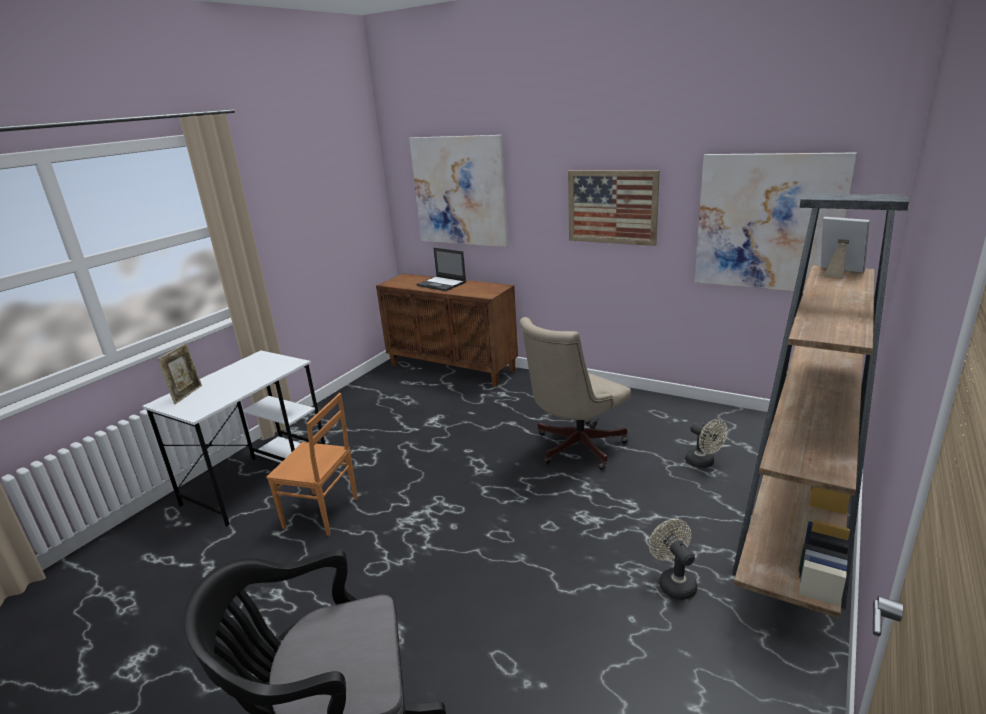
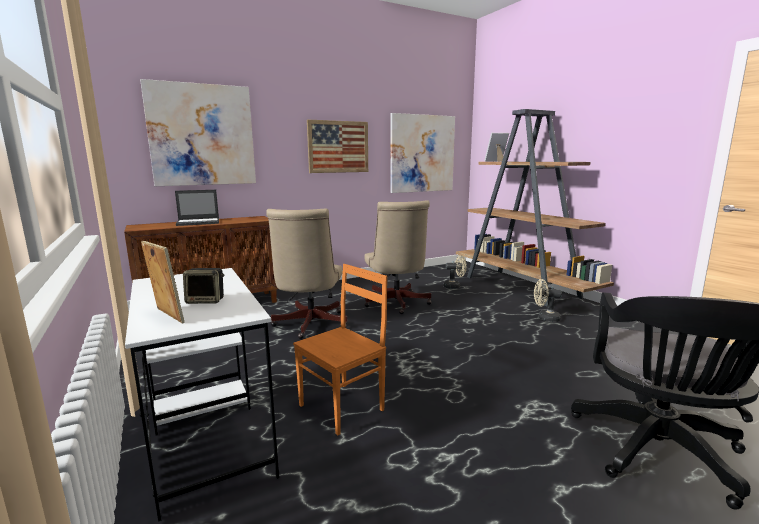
camera: 60 degrees left, 10 degrees down
none -> speaker [183,268,224,304]
none -> beige office chair [266,208,347,339]

